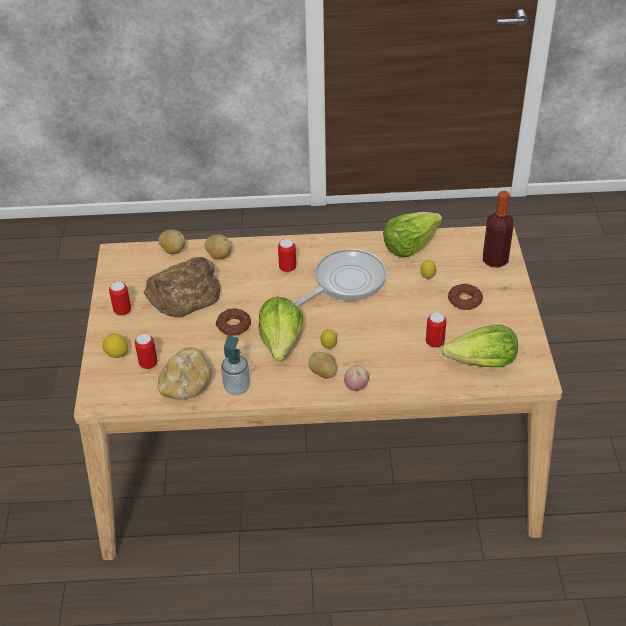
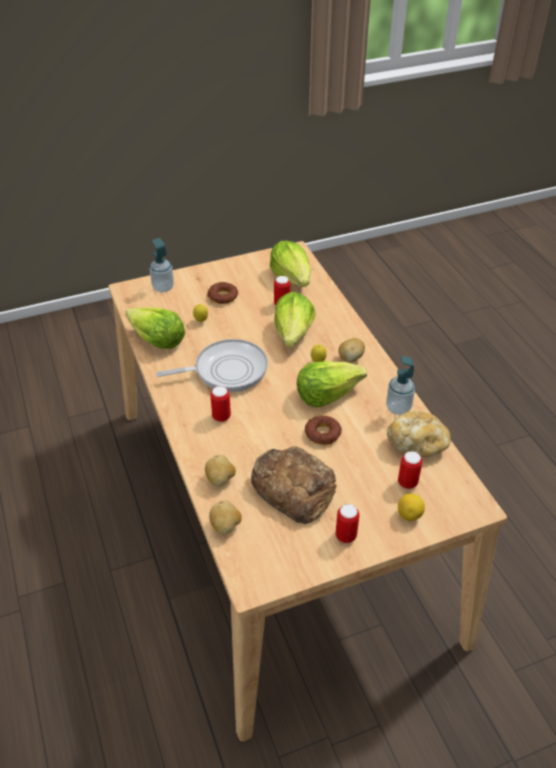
camera: 110 degrees left, 0 degrees up
frying pan [293,249,386,307] -> frying pan turned 135 degrees clockwise [156,339,268,392]
apple [344,366,369,391] -> none
bottle [483,191,513,268] -> soap dispenser [149,238,174,293]
none -> lettuce [274,292,315,347]

